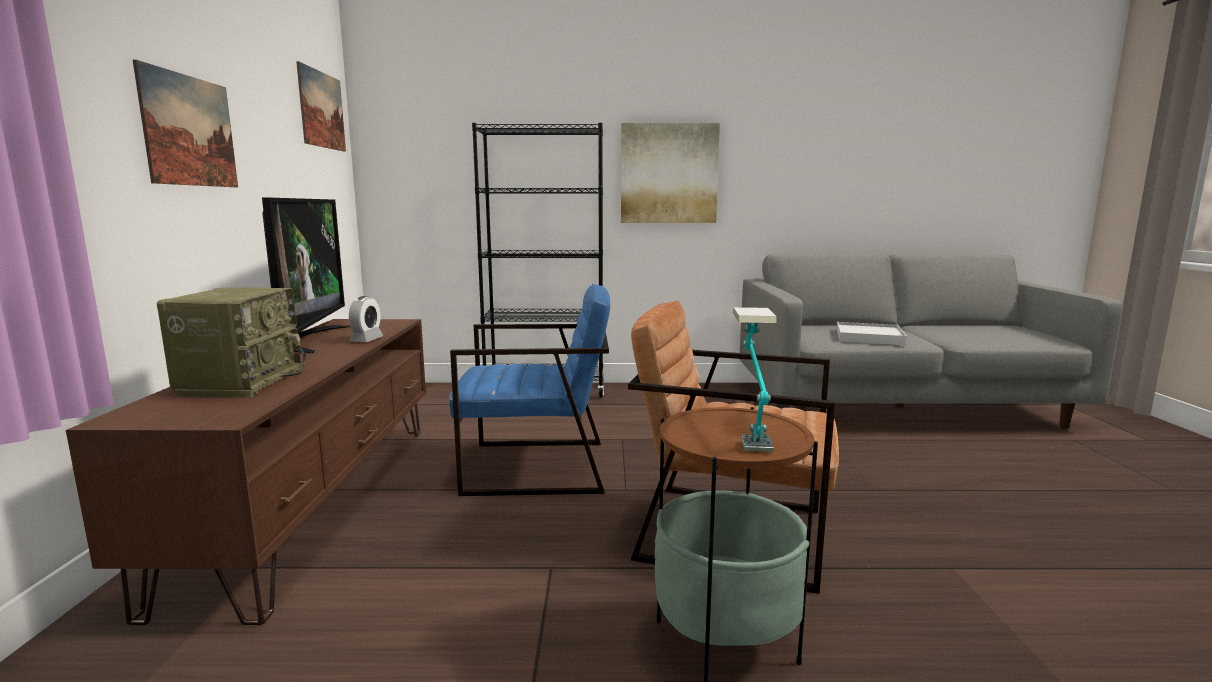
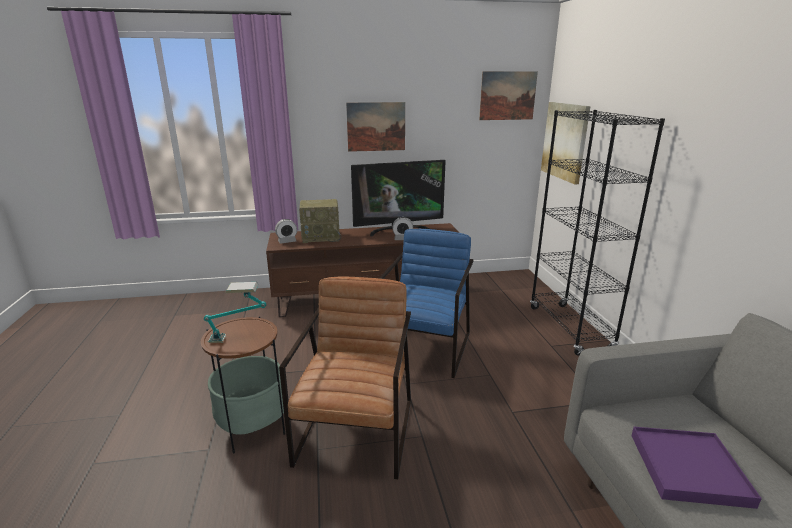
camera: 80 degrees right, 10 degrees up
blue armchair [449,284,610,496] -> blue armchair turned 150 degrees counterclockwise [379,229,474,378]
picture [621,123,720,223] -> picture moved to [541,102,591,184]
white tray [837,322,907,345] -> purple tray [631,427,762,509]
none -> alarm clock [275,219,297,244]

